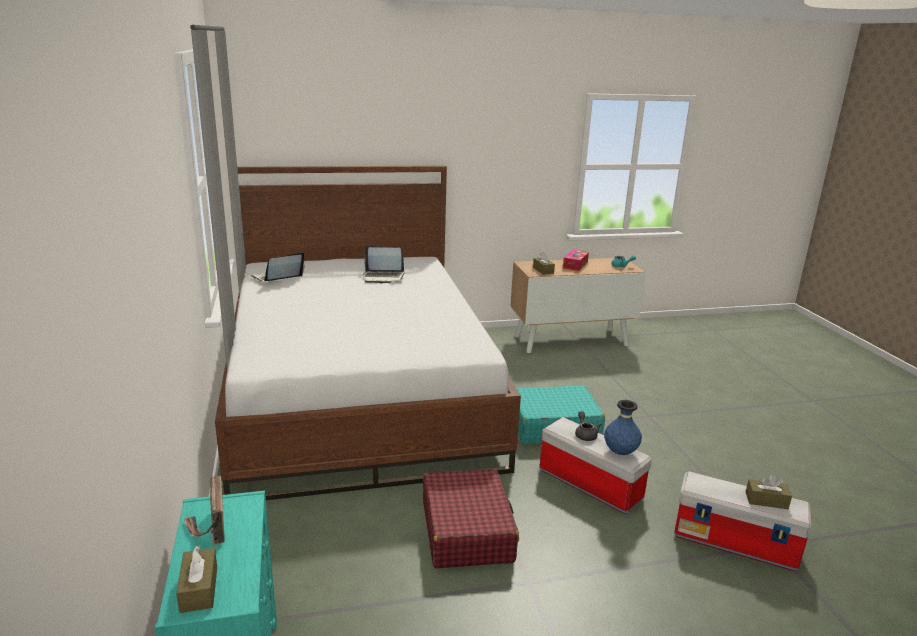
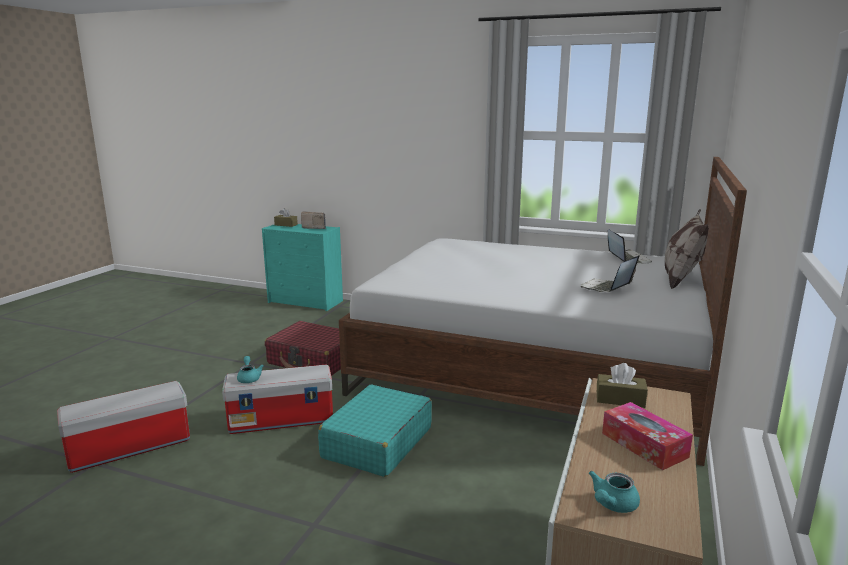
camera: 125 degrees right, 5 degrees down
grey teapot [575,411,602,441] -> none
blue vase [604,400,642,455] -> turquoise teapot [237,356,264,383]
brown tissue box [746,475,792,509] -> none
none -> pillow [665,209,709,289]

